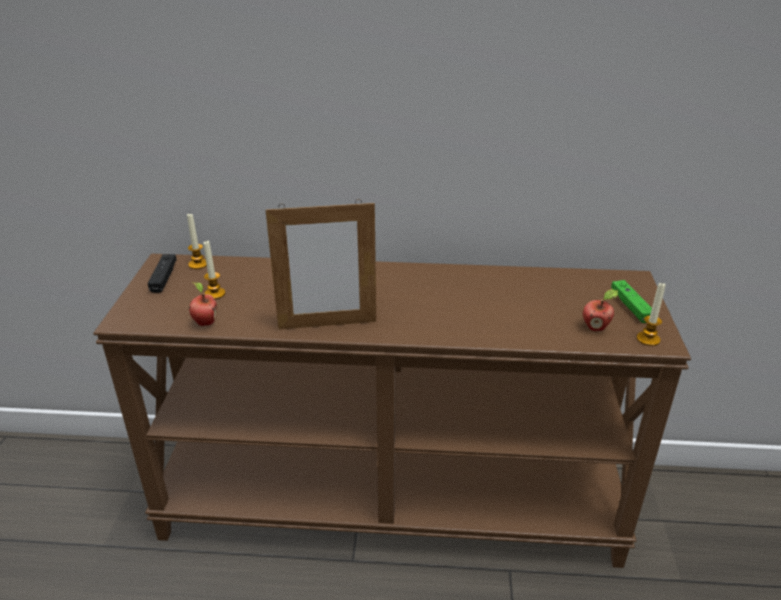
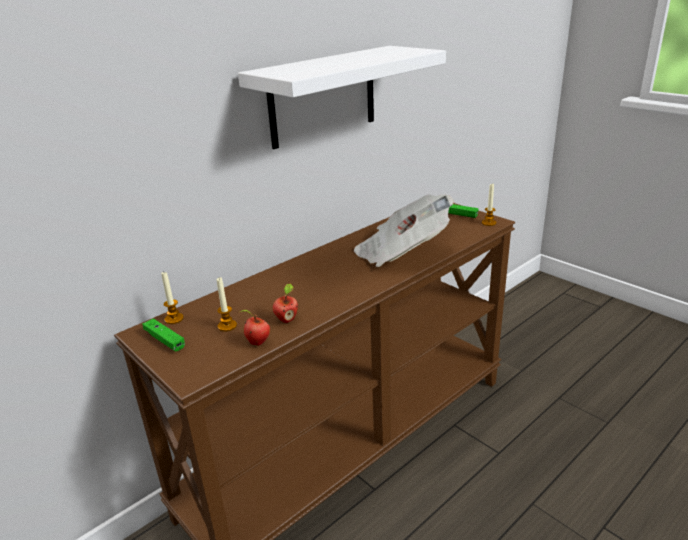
camera: 45 degrees left, 5 degrees down
black game controller [148,254,177,293] -> green game controller [142,319,185,351]
picture frame [265,199,376,330] -> none
apple [583,289,618,331] -> apple moved to [273,284,298,323]
none -> white shelf [238,46,446,149]
none -> newspaper [354,194,454,267]

